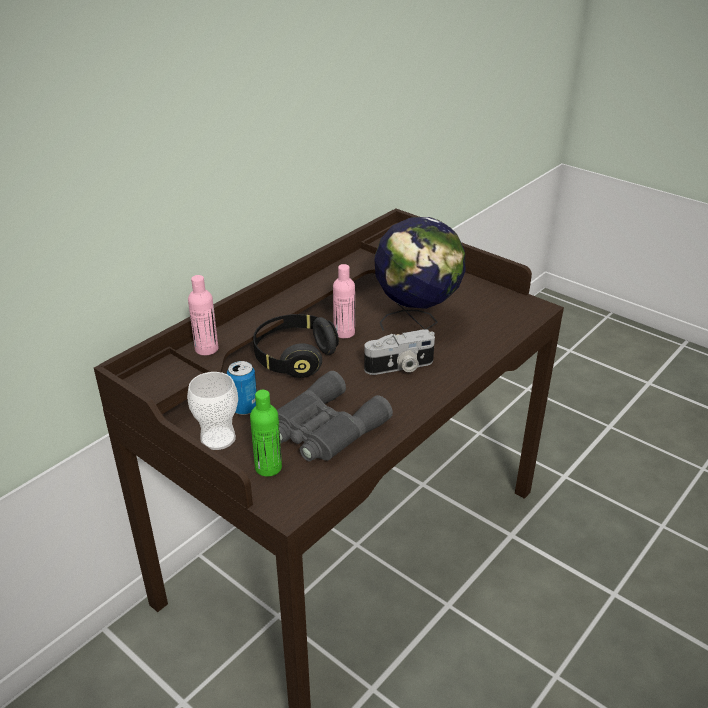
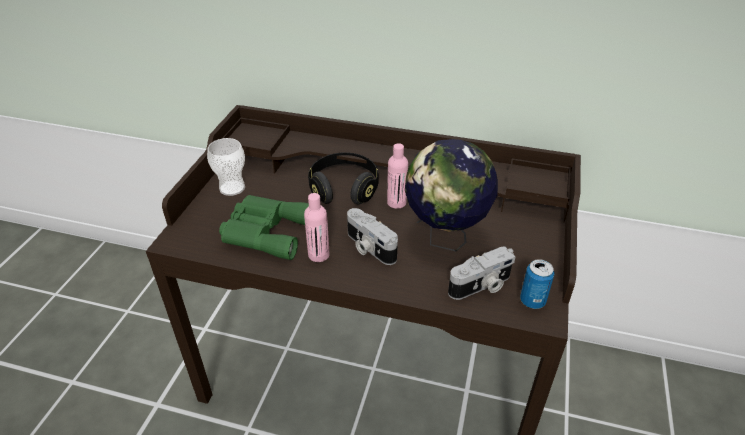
camera: 65 degrees right, 5 degrees up
pink bottle [188,275,218,356] -> pink bottle moved to [304,193,330,262]
can [227,361,257,415] -> can moved to [520,259,554,309]
green bottle [250,390,282,477] -> none
grey binoculars [277,371,393,461] -> green binoculars [219,195,309,260]
none -> camera [448,246,516,300]

